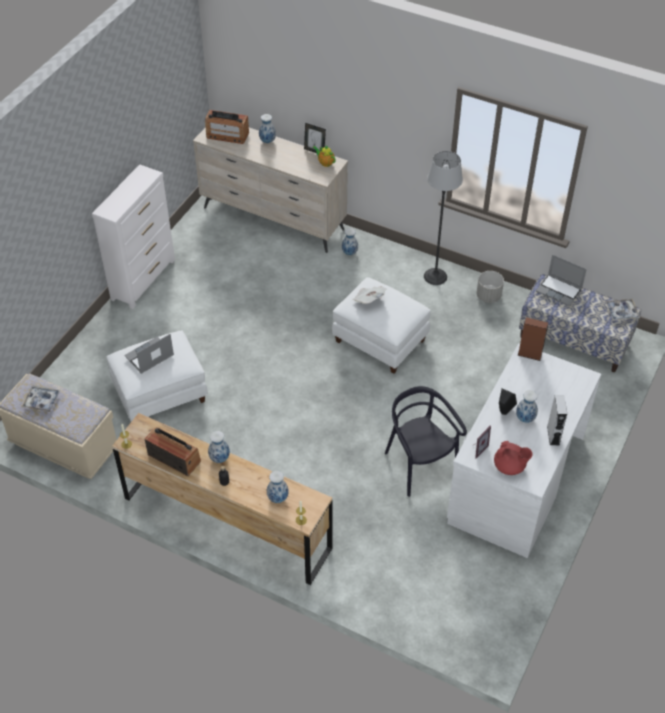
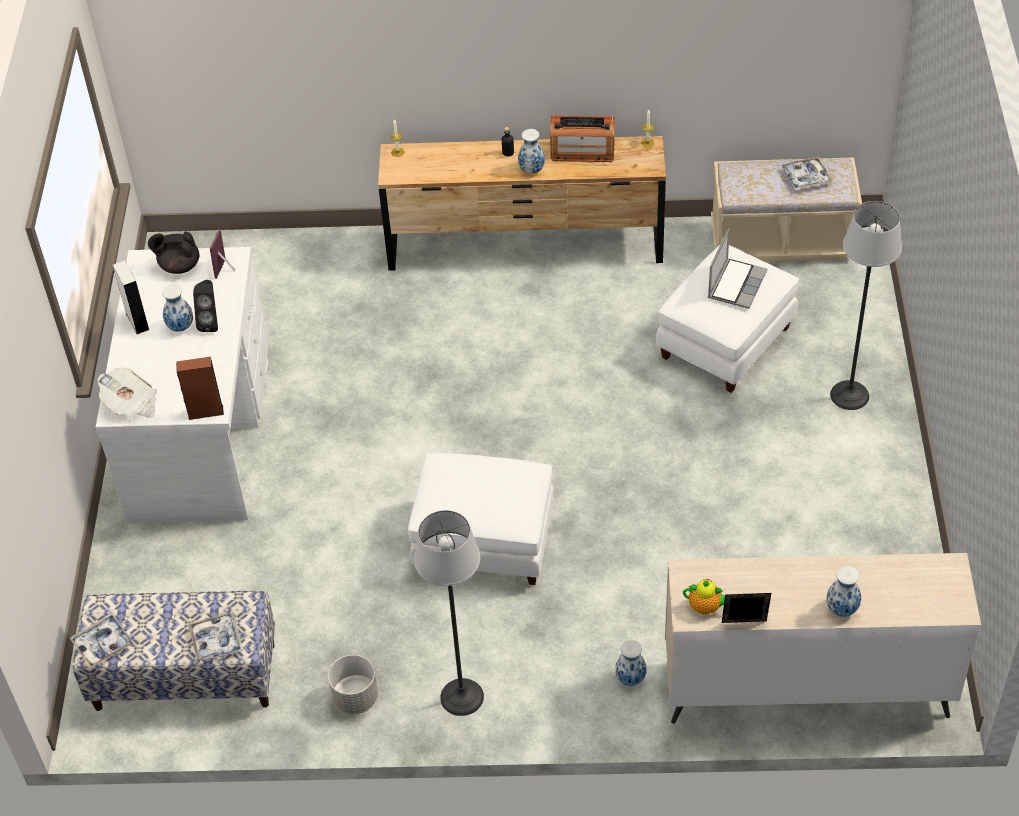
camera: 155 degrees right, 0 degrees up
white dresser [92,164,175,309] -> none
radio [205,110,249,144] -> none
vase [267,471,289,503] -> none
newspaper [353,286,387,304] -> newspaper moved to [97,368,157,418]
black chair [385,386,467,497] -> none
red teapot [494,441,533,475] -> black teapot [148,231,199,274]
laptop [536,254,587,306] -> tray [188,612,243,663]
none -> floor lamp [830,201,902,410]

